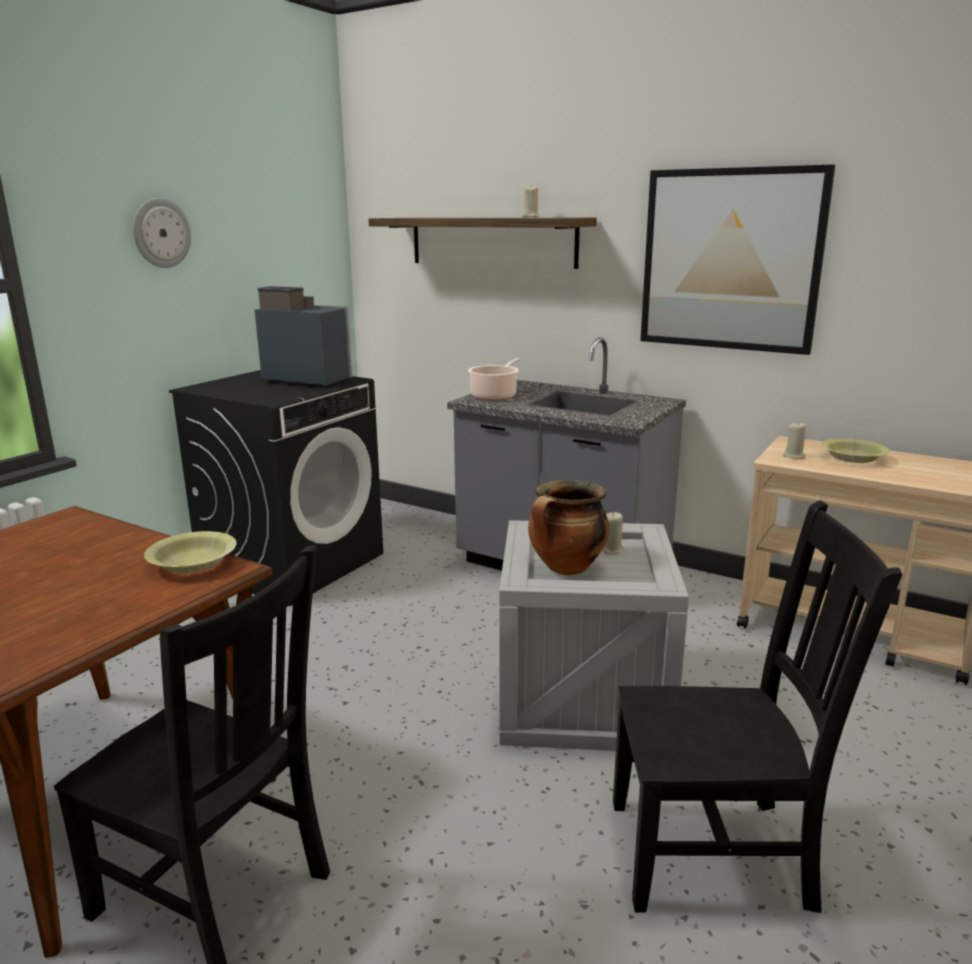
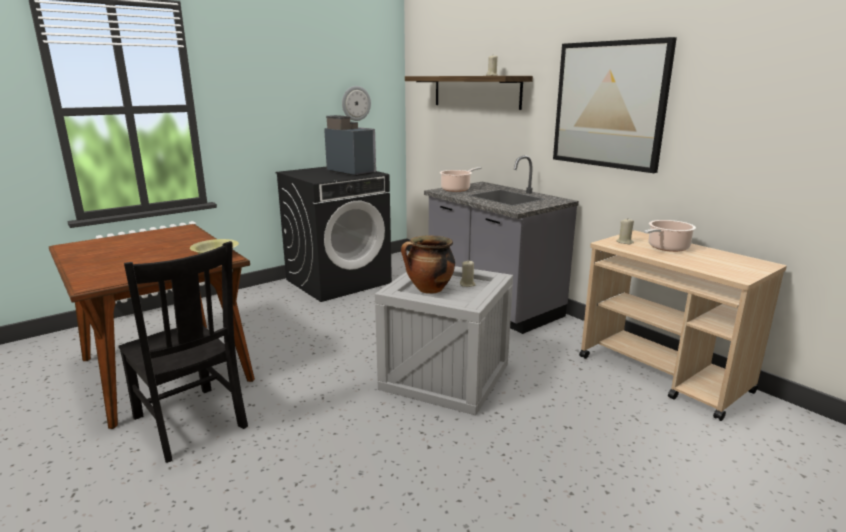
camera: 20 degrees right, 0 degrees up
wall clock [133,198,191,268] -> wall clock moved to [342,86,371,121]
black chair [613,501,902,913] -> none
yellow bowl [821,438,890,463] -> cooking pot [644,220,696,252]

